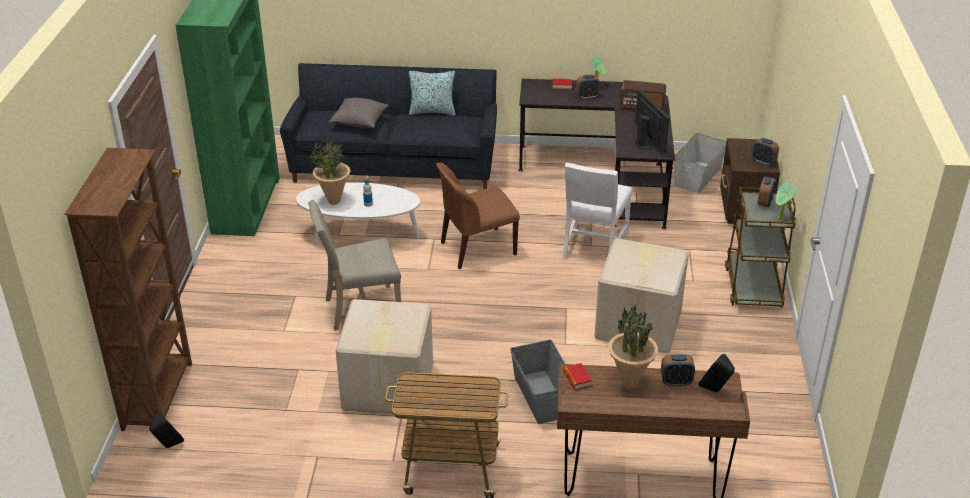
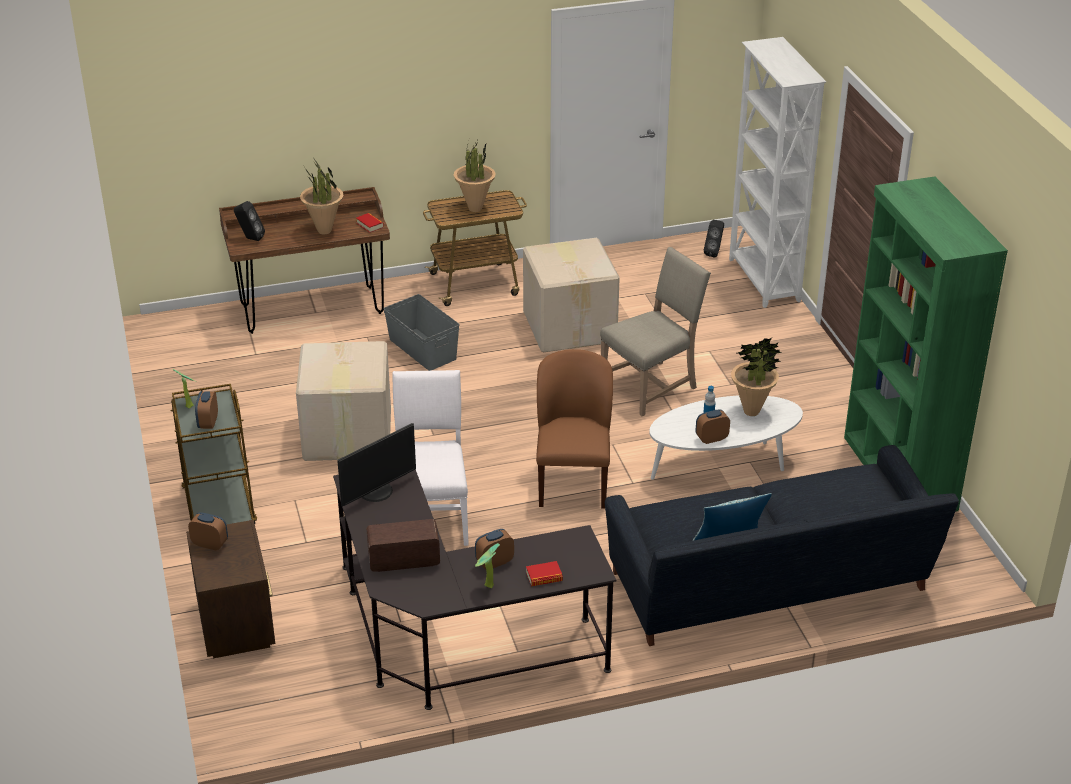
camera: 160 degrees right, 0 degrees up
brown bookcase [64,148,192,431] -> white bookcase [729,37,826,308]
grey pillow [329,98,389,128] -> none
brown chair [436,162,520,269] -> brown chair turned 45 degrees counterclockwise [536,349,613,509]
monitor [635,89,670,153] -> monitor turned 90 degrees counterclockwise [337,423,416,506]
alarm clock [661,354,695,386] -> alarm clock moved to [696,409,730,444]
grey storage box [674,133,726,193] -> none
none -> potted plant [454,141,496,212]

